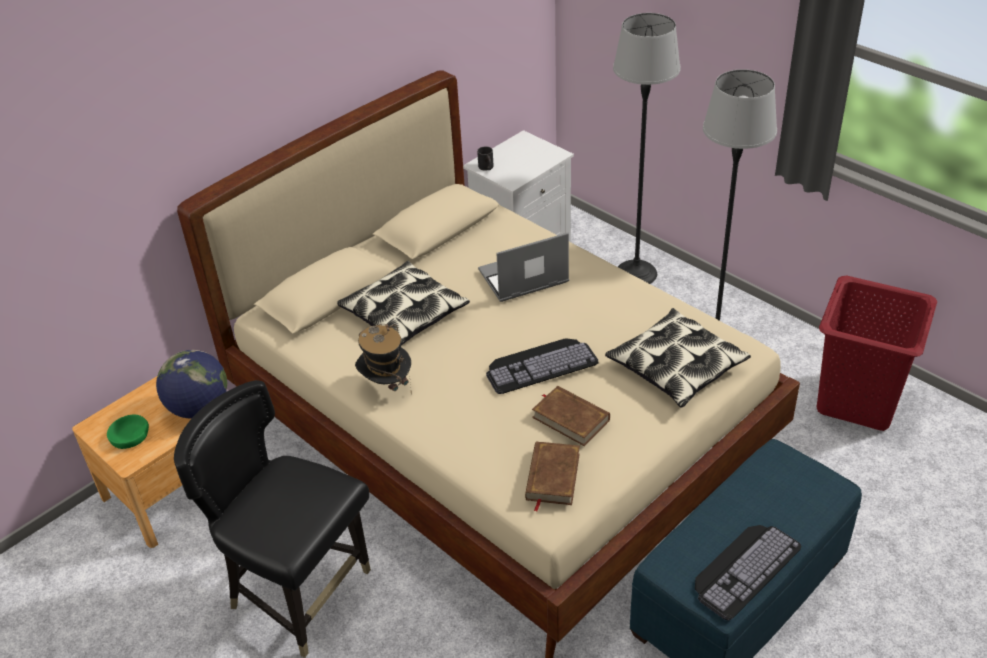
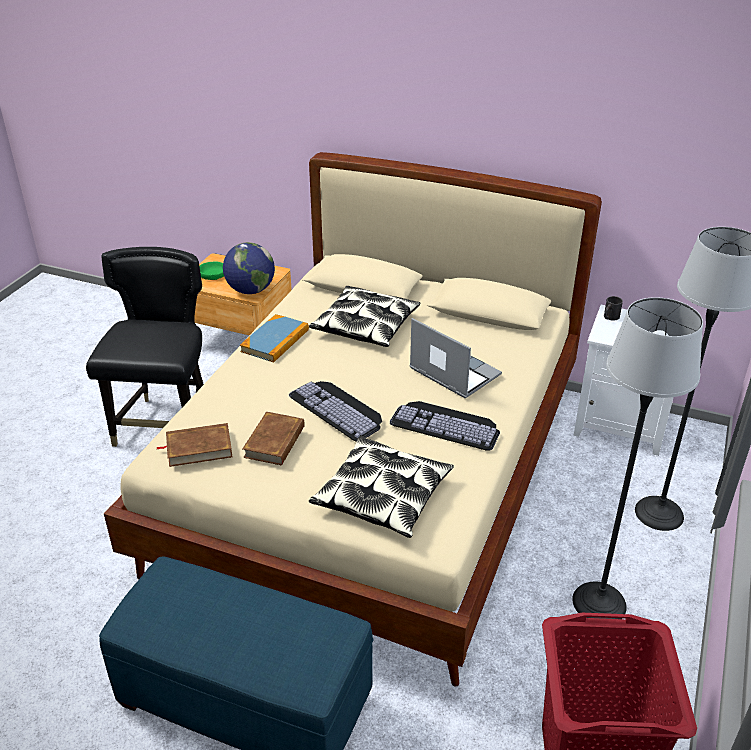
camera: 65 degrees right, 5 degrees down
hat [355,324,412,394] -> book [240,314,309,362]
keyboard [695,525,802,621] -> keyboard moved to [390,401,500,451]

